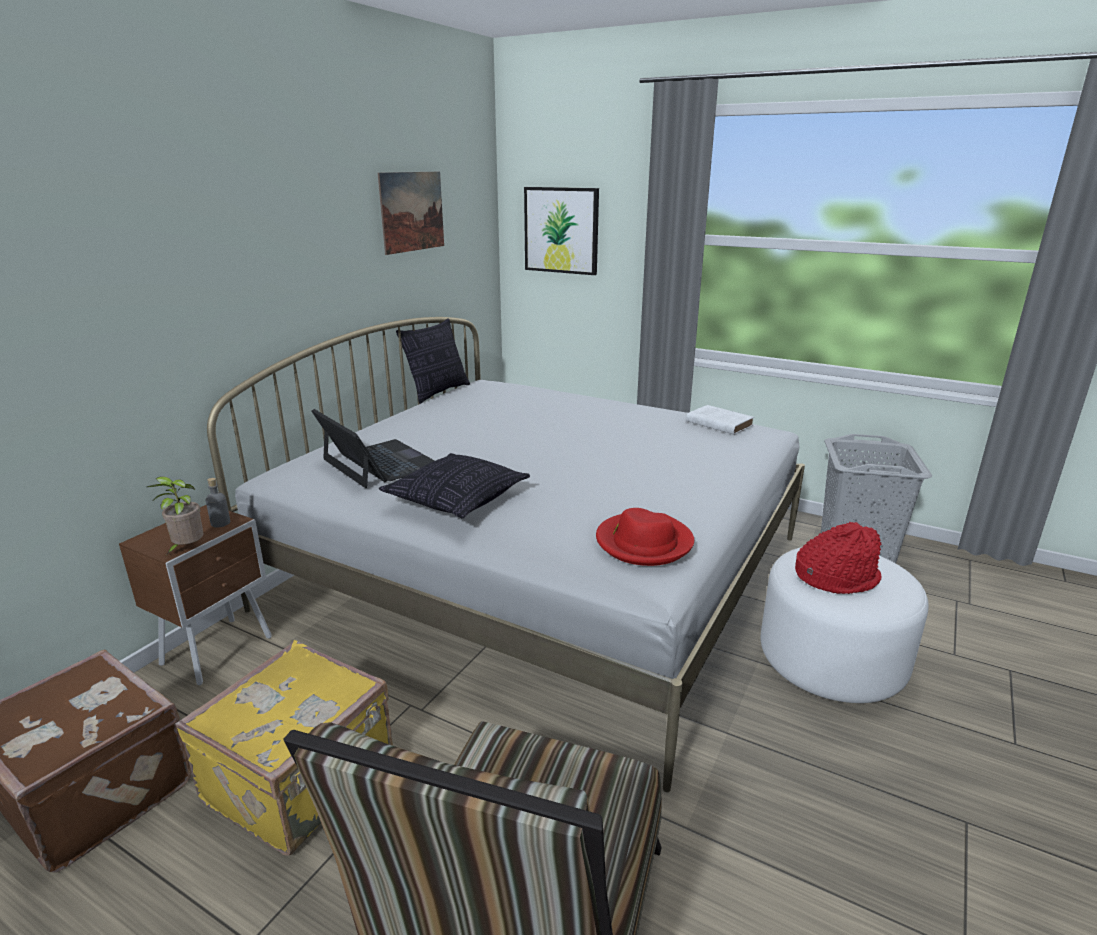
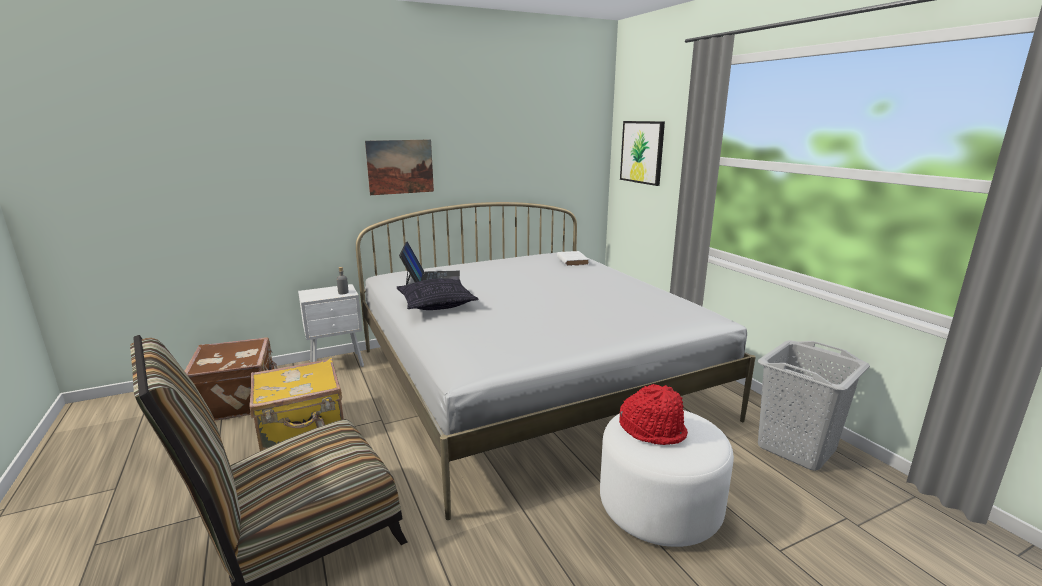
camera: 35 degrees right, 5 degrees down
brown nightstand [119,505,272,685] -> white nightstand [298,284,364,367]
potted plant [147,476,204,554] -> none
picture [378,172,444,255] -> picture moved to [365,139,434,195]
pillow [396,318,470,404] -> none
red hat [596,508,694,566] -> none
white book [686,405,754,435] -> white book moved to [557,251,589,266]

